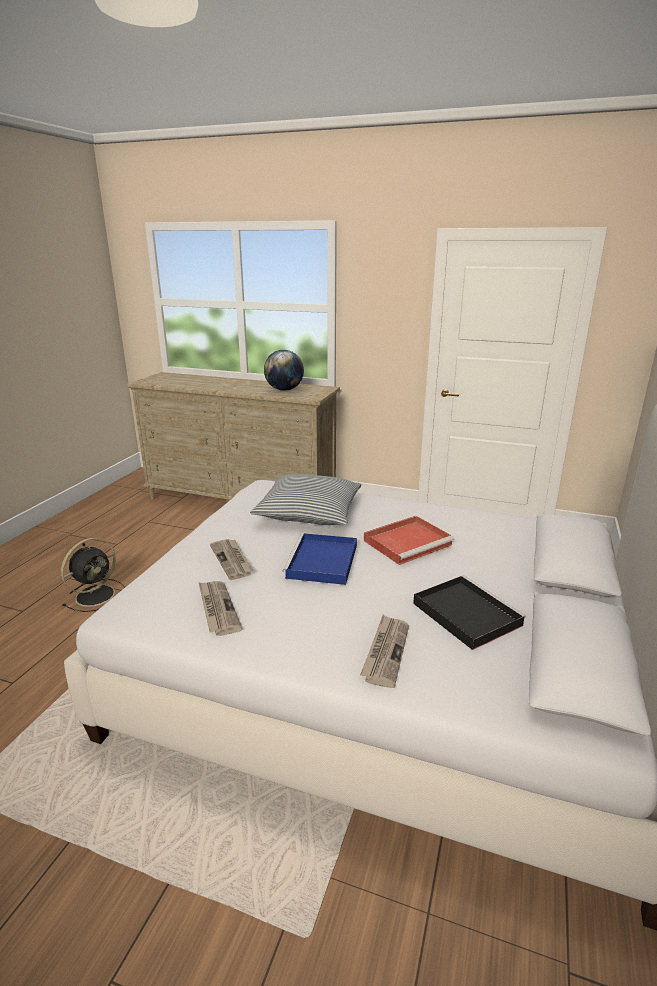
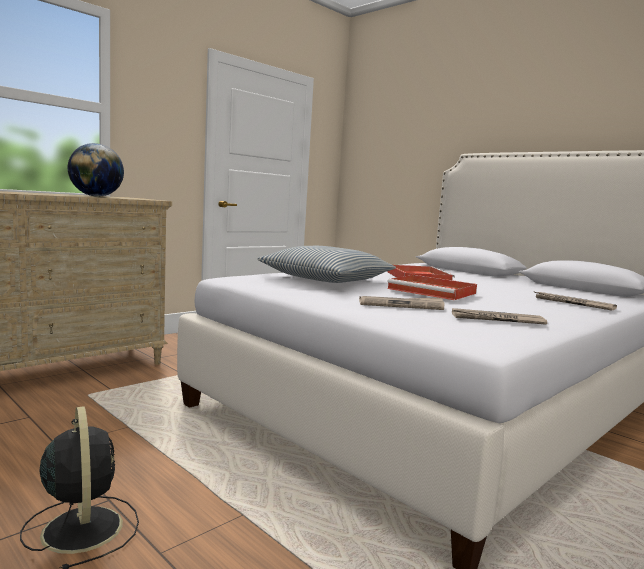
camera: 65 degrees left, 15 degrees down
blue tray [283,533,357,585] -> red tray [387,275,477,300]
black tray [413,575,526,650] -> none

